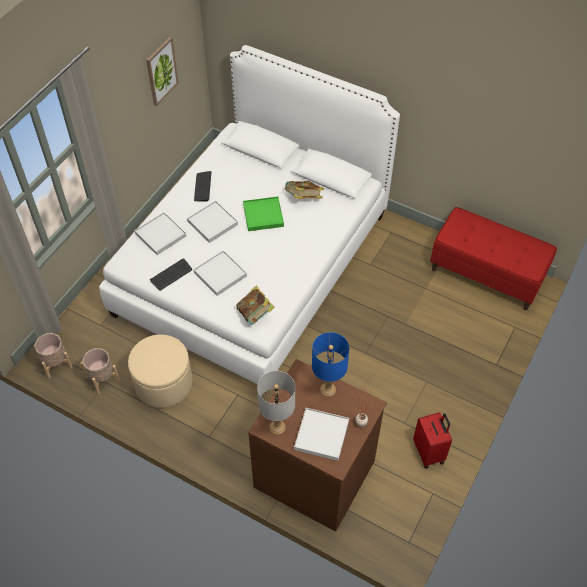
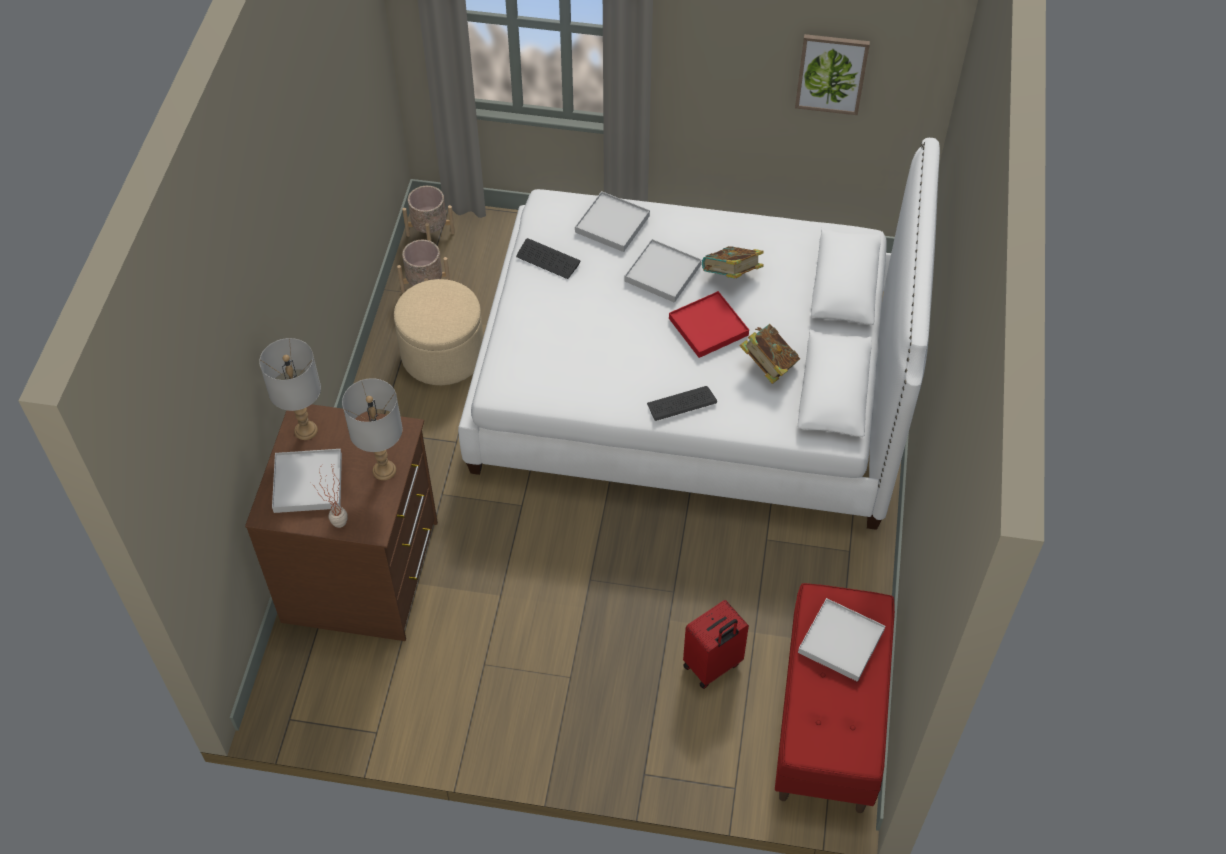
camera: 70 degrees right, 0 degrees up
white tray [193,250,247,296] -> white tray moved to [798,598,885,682]
keyboard [194,171,211,201] -> keyboard moved to [647,386,717,421]
book [236,286,275,324] -> book moved to [702,246,764,279]
green tray [243,197,284,231] -> red tray [669,291,749,358]
blue table lamp [312,332,349,397] -> grey table lamp [342,378,403,480]
red suitcase [413,412,452,469] -> red suitcase moved to [683,600,749,689]

